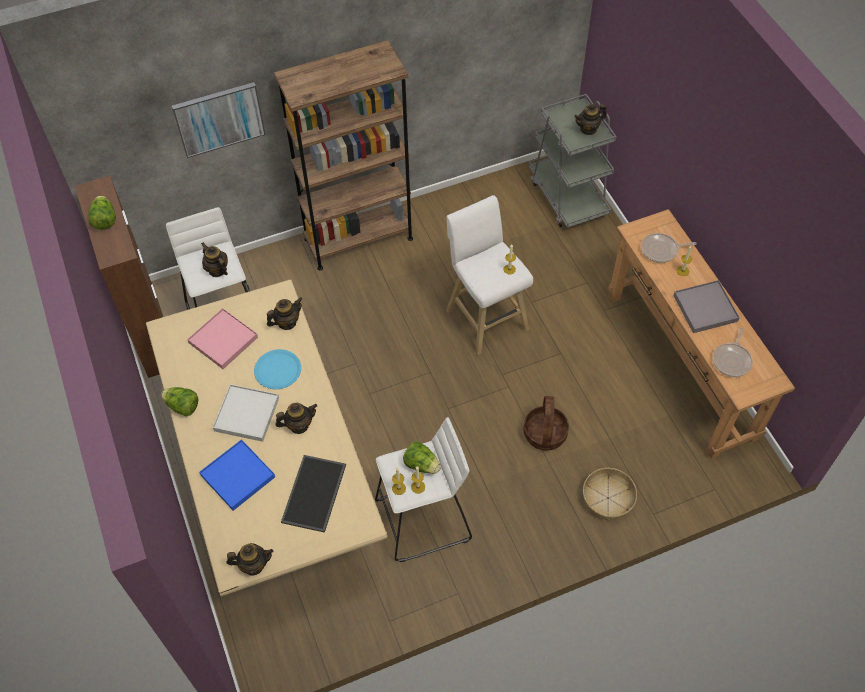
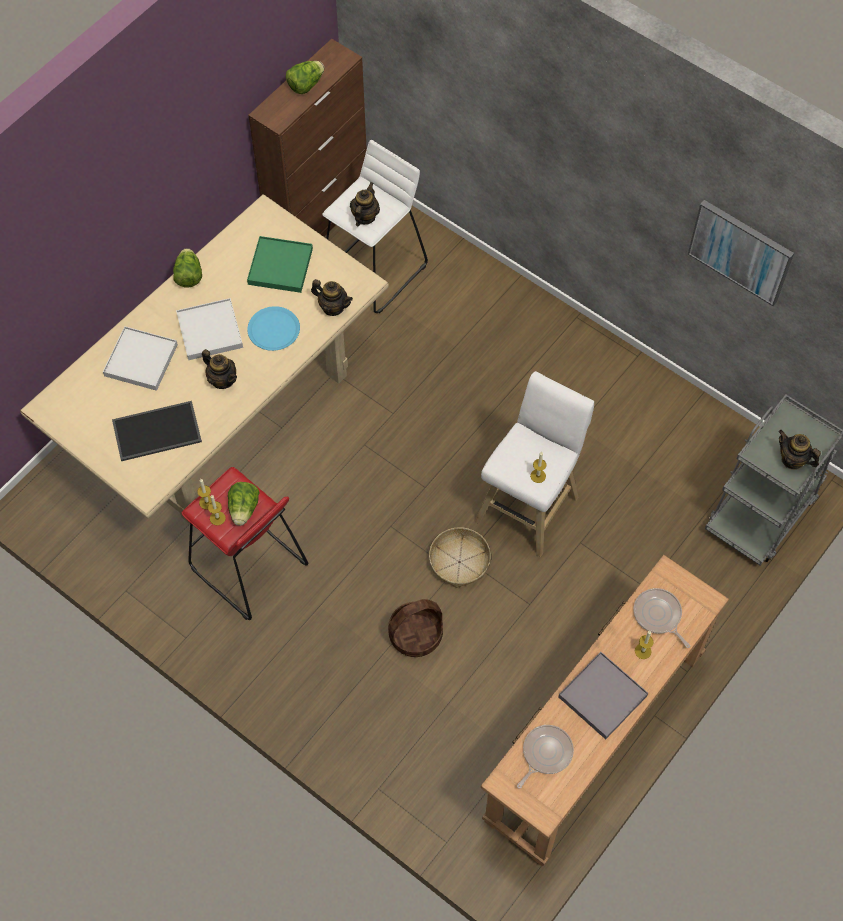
camera: 60 degrees right, 5 degrees up
picture [172,82,265,158] -> picture moved to [688,200,794,306]
pink tray [187,308,258,369] -> green tray [247,236,313,293]
blue tray [199,439,275,511] -> white tray [103,326,178,391]
teapot [227,543,273,576] -> none
brown bookcase [274,40,413,270] -> none
white stool [375,417,472,562] -> red stool [182,467,309,620]
basket [583,468,637,521] -> basket moved to [429,527,491,588]
frying pan [712,328,753,377] -> frying pan turned 135 degrees clockwise [517,725,574,789]

